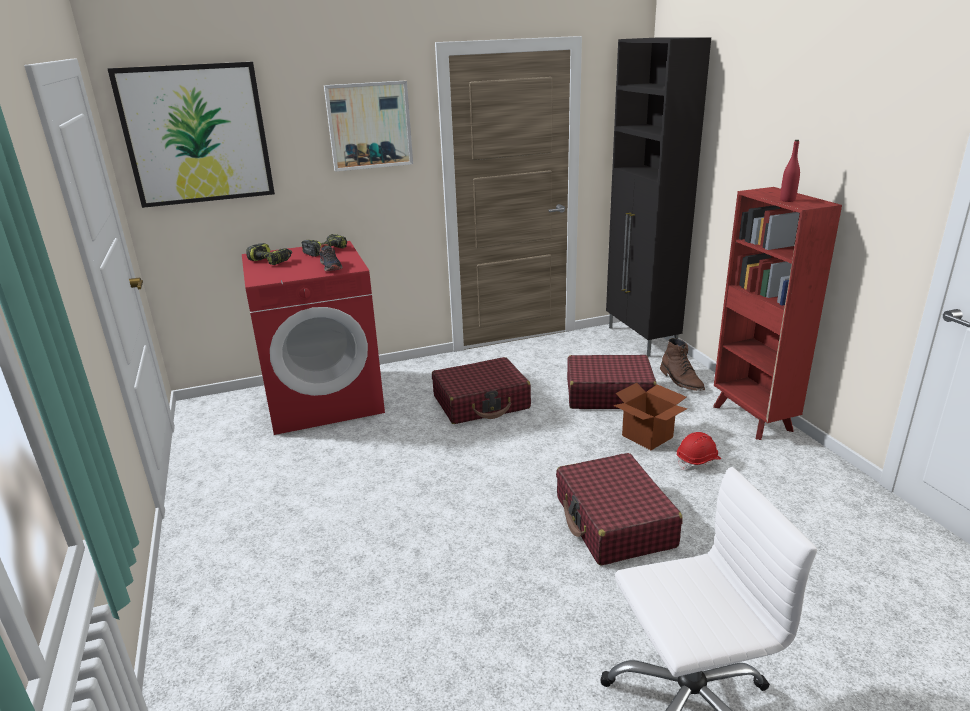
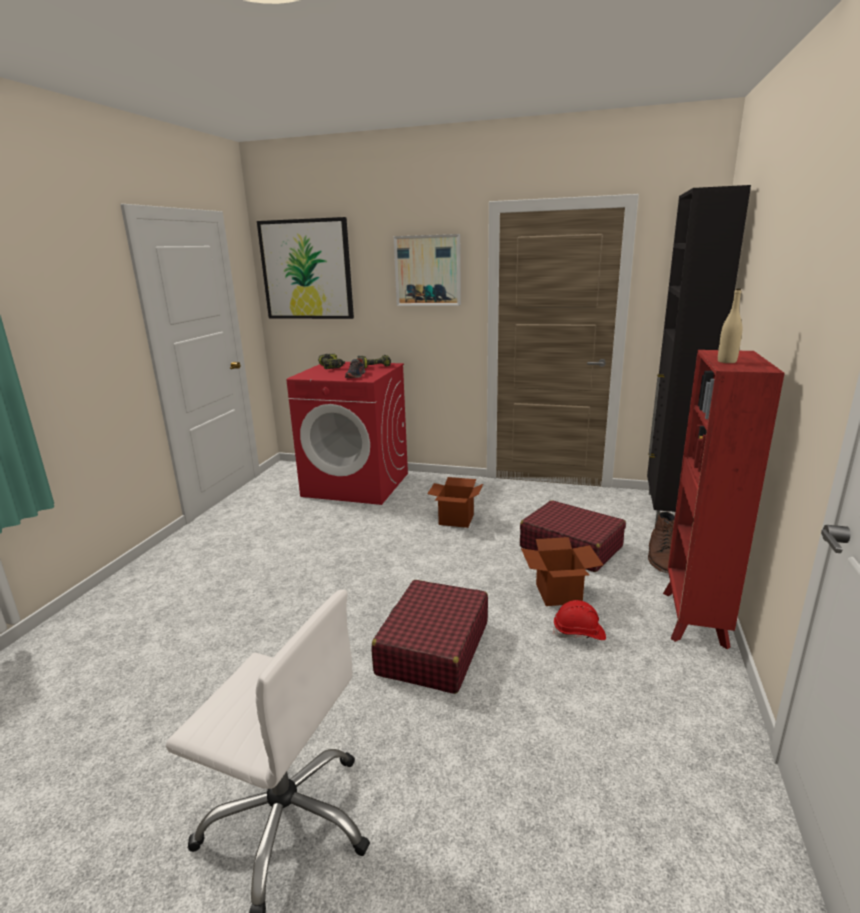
camera: 35 degrees right, 5 degrees down
red suitcase [432,357,531,424] -> cardboard box [427,477,483,528]
red bottle [780,140,800,202] -> beige bottle [718,288,743,363]

